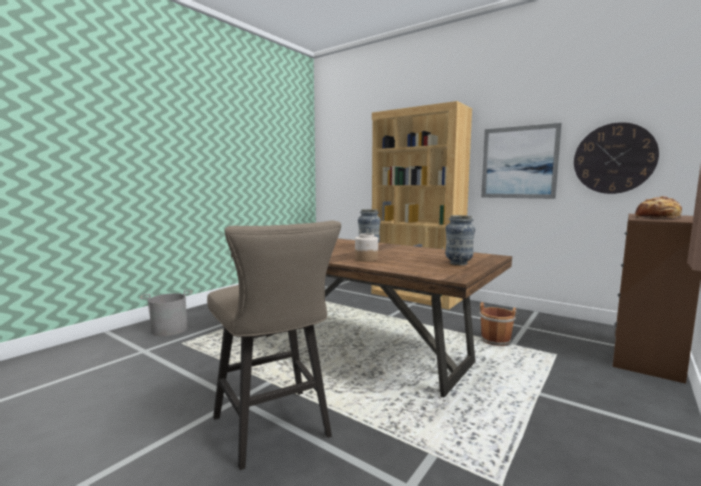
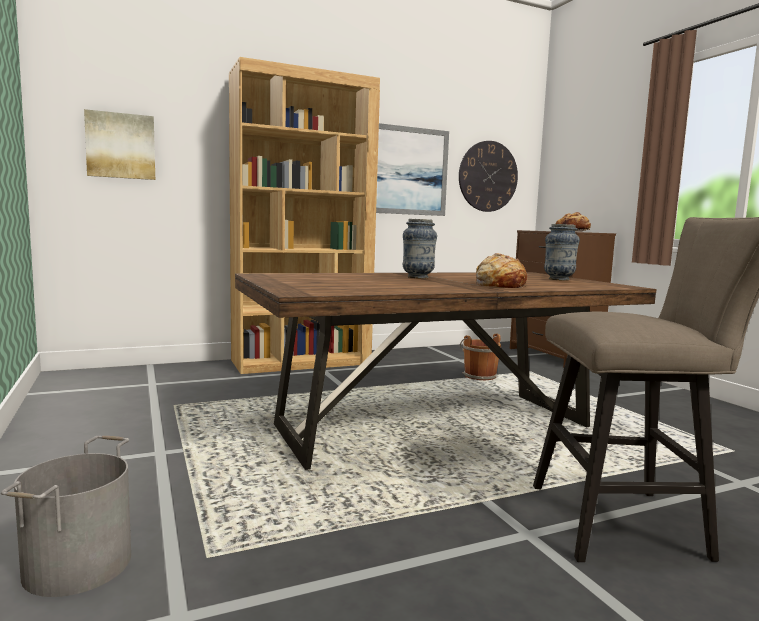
camera: 60 degrees left, 0 degrees up
jar [355,233,378,262] -> bread [475,253,527,288]
none -> picture [84,109,155,180]

